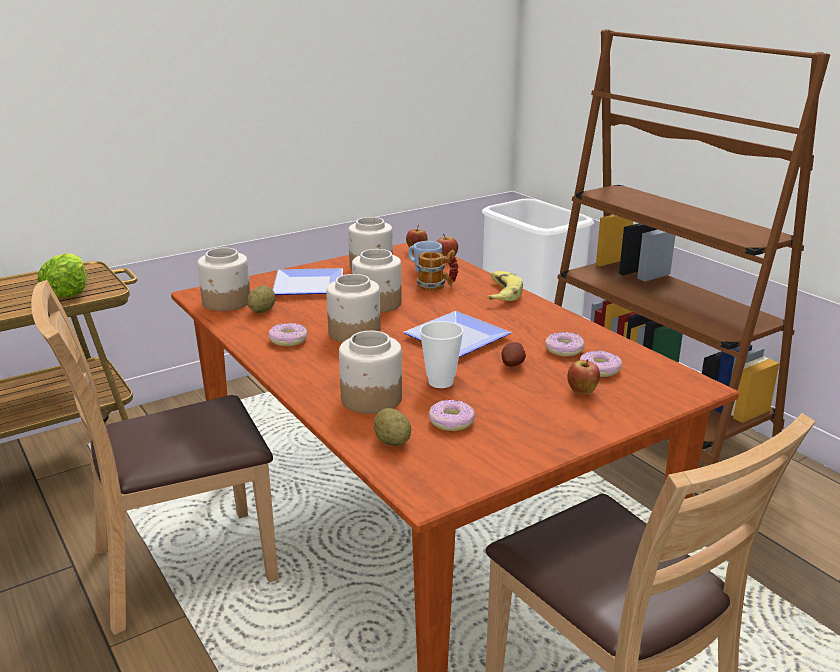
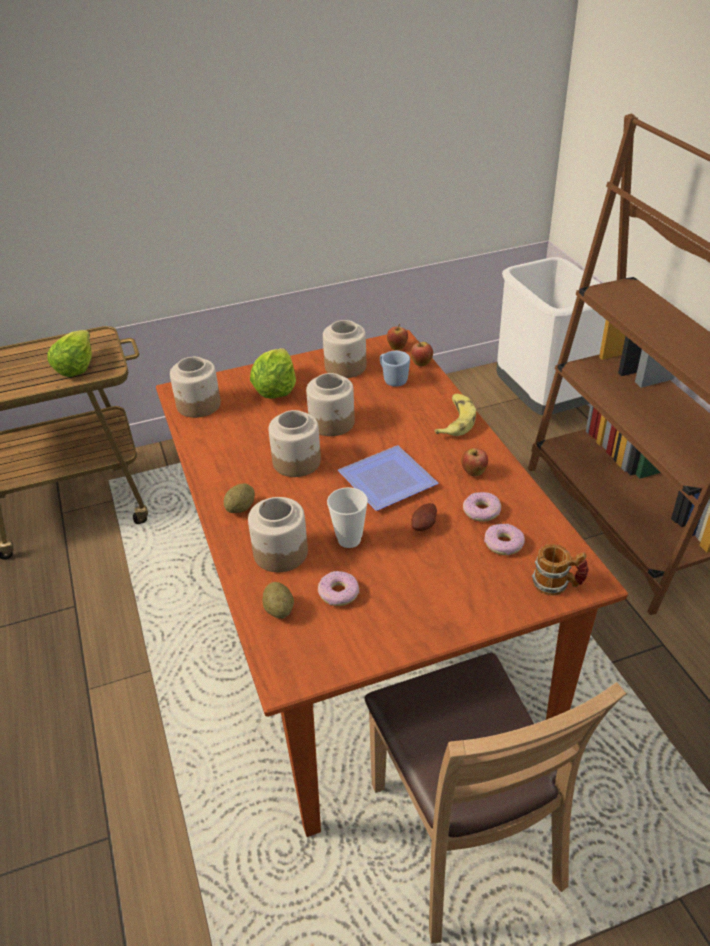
camera: 15 degrees right, 15 degrees up
brown chair [31,280,279,635] -> none
potato [247,285,275,313] -> potato moved to [224,484,255,513]
donut [269,323,308,346] -> none
plate [273,268,343,295] -> lettuce [250,348,296,399]
mug [416,250,458,291] -> mug moved to [532,544,589,596]
apple [567,359,600,394] -> apple moved to [461,448,488,476]

